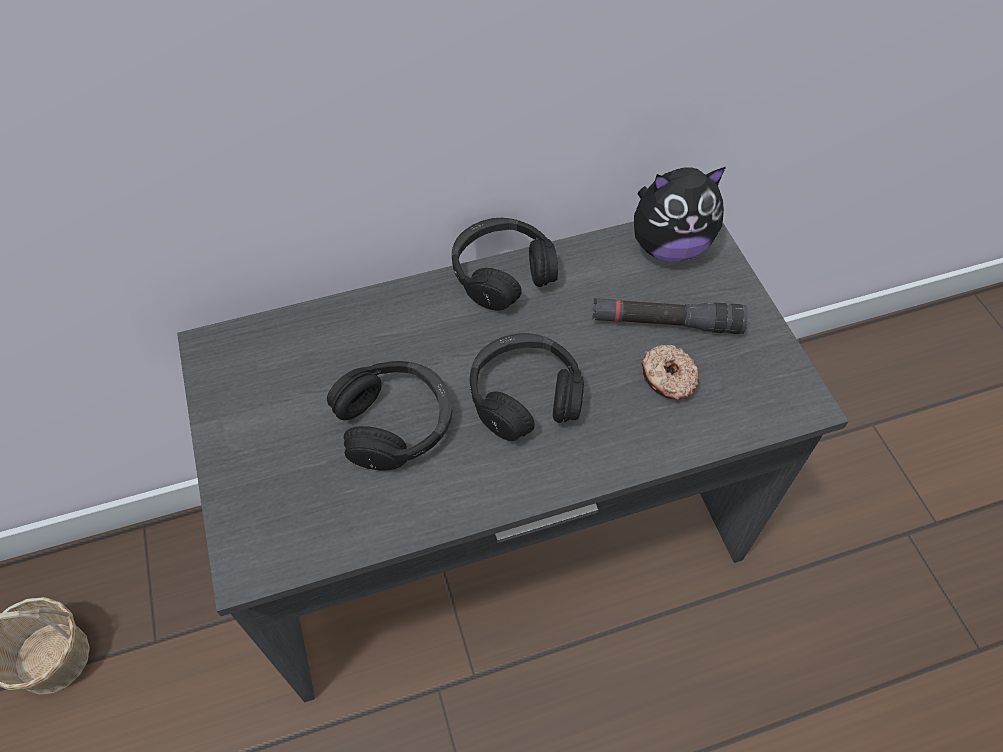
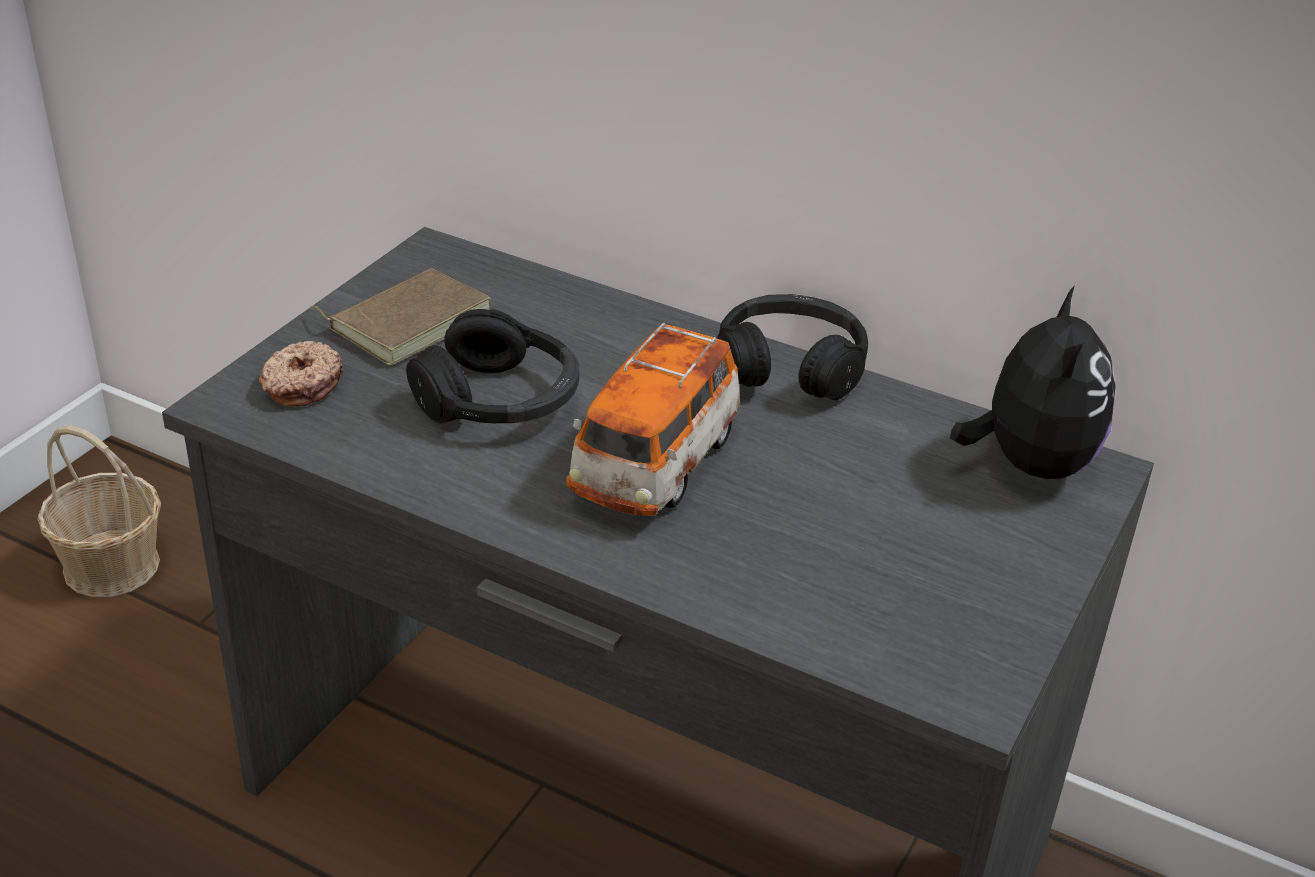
camera: 45 degrees right, 20 degrees down
black headphones [470,333,584,441] -> toy car [566,322,740,516]
black flashlight [592,298,748,334] -> none
plush toy [634,167,726,261] -> plush toy turned 120 degrees counterclockwise [950,285,1116,479]
donut [641,345,699,400] -> donut moved to [259,341,343,407]
none -> brown book [311,268,491,365]

